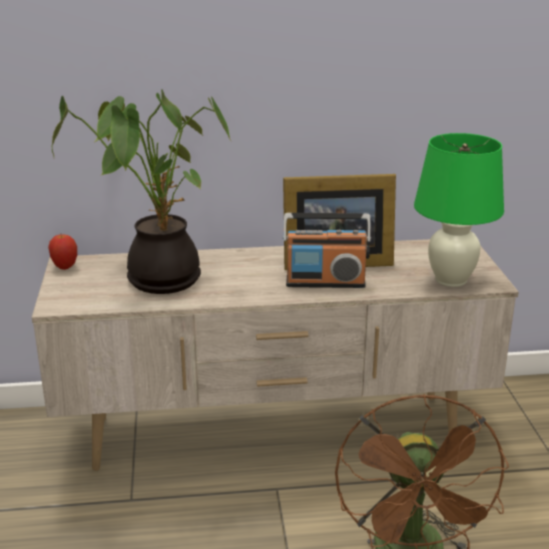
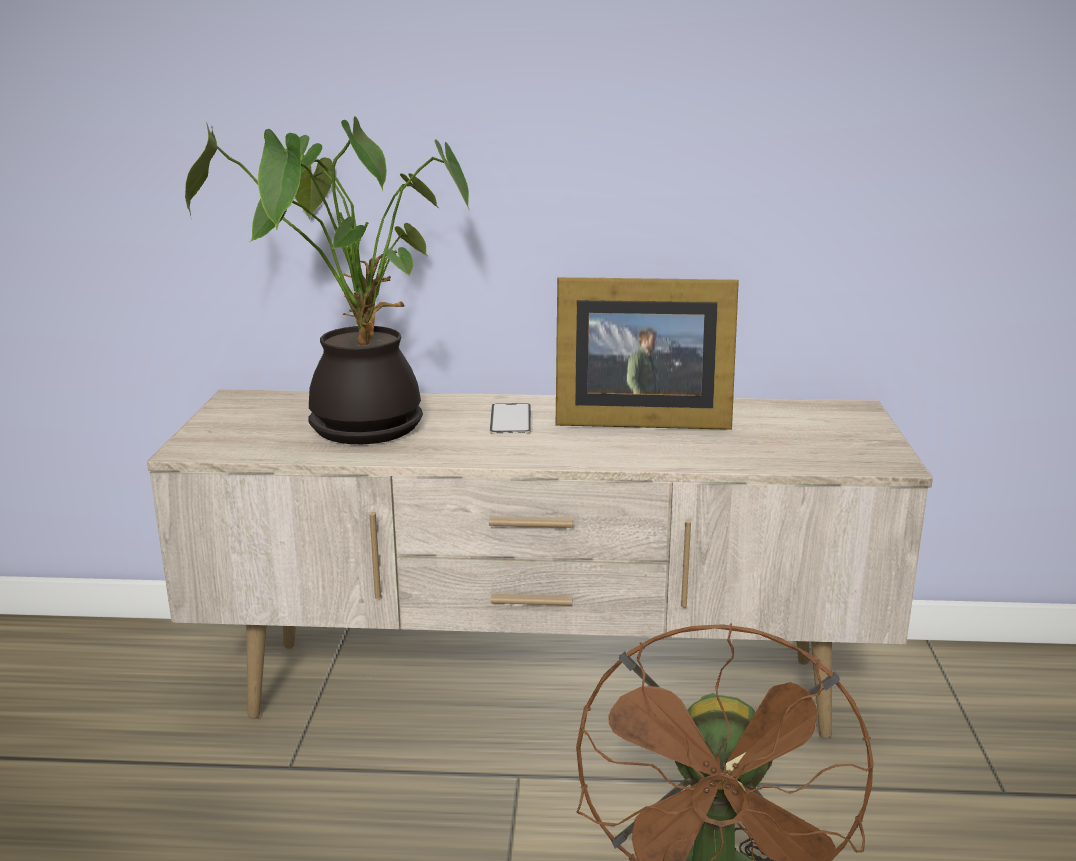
camera: 10 degrees right, 5 degrees down
apple [48,234,77,270] -> none
radio [283,213,371,288] -> none
green table lamp [414,133,504,287] -> none
none -> phone [490,403,531,434]

